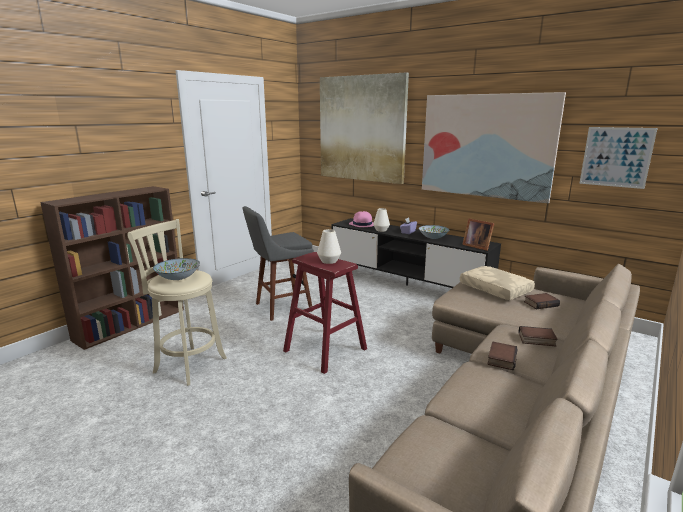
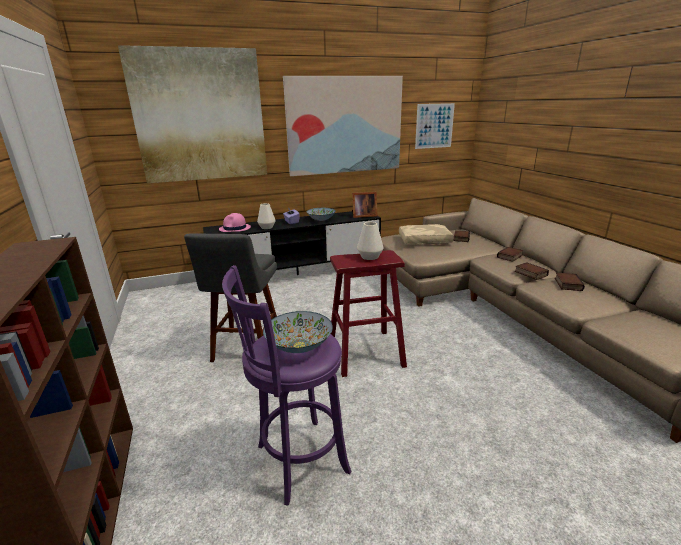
camera: 55 degrees left, 5 degrees up
beige stool [127,219,227,386] -> purple stool [222,265,351,506]
none -> book [555,272,585,291]

